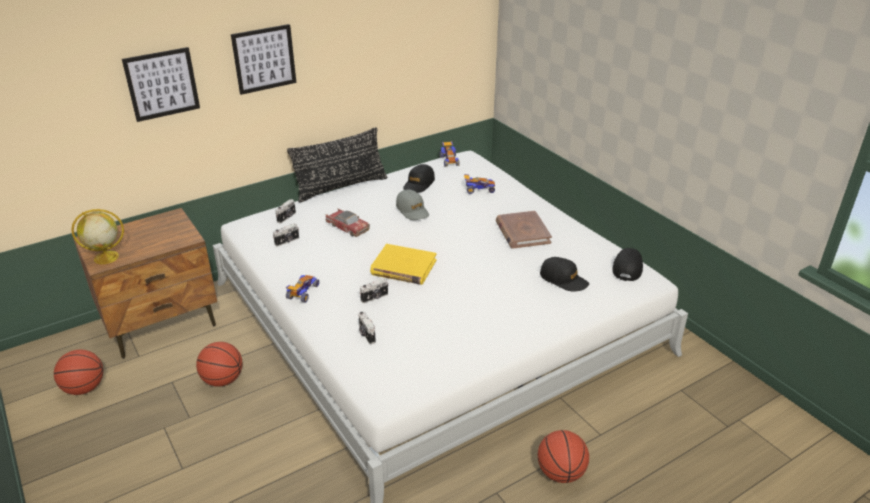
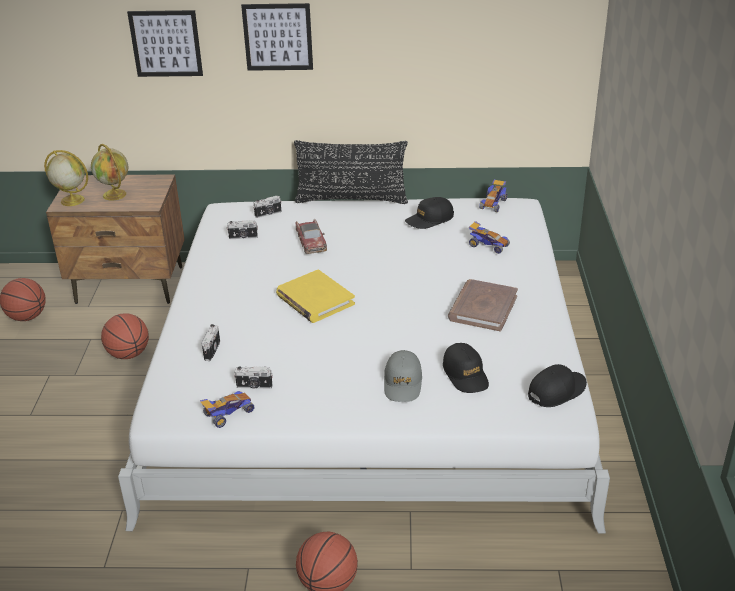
camera: 35 degrees right, 0 degrees up
toy car [286,275,319,303] -> toy car moved to [200,391,255,428]
camera [360,278,388,303] -> camera moved to [234,367,273,389]
grey cap [396,189,429,220] -> grey cap moved to [384,350,422,402]
none -> globe [91,144,128,201]

